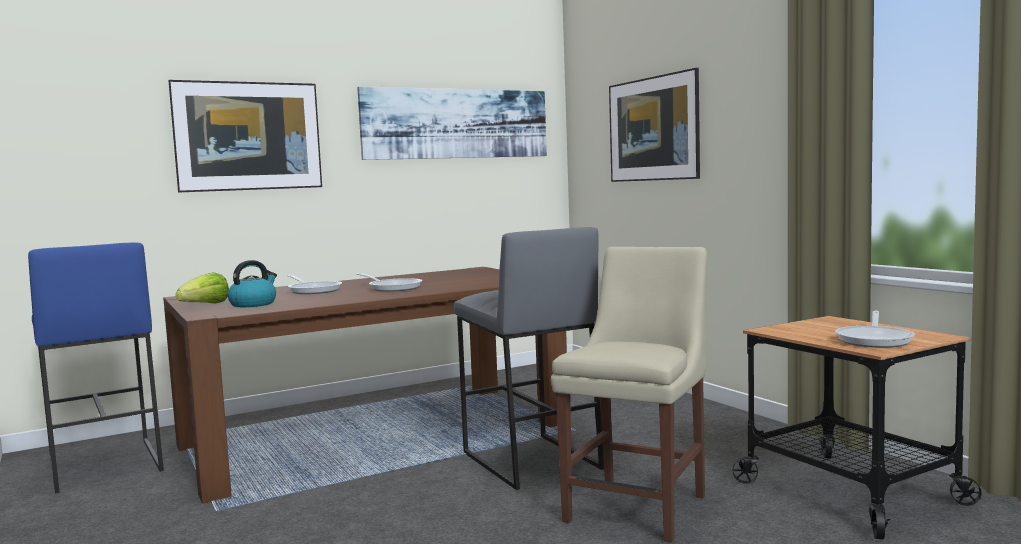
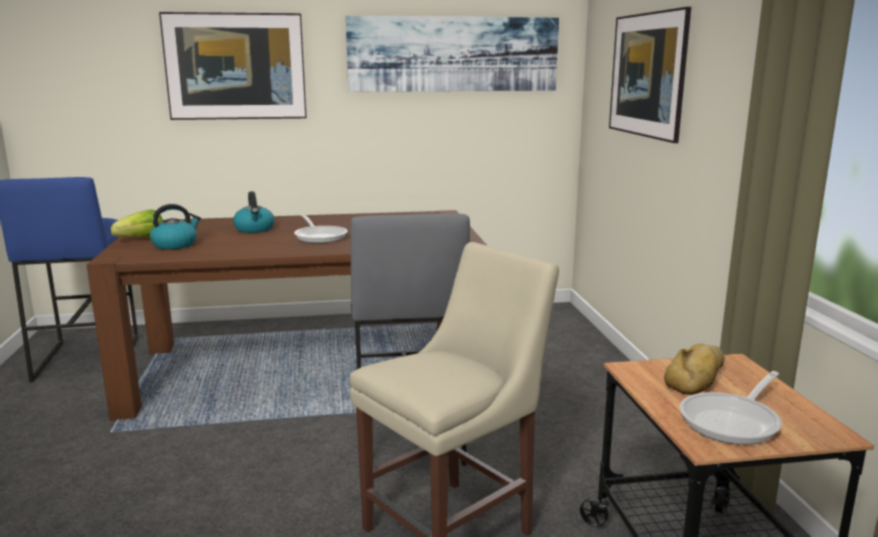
camera: 20 degrees right, 10 degrees up
frying pan [287,275,342,294] -> kettle [233,191,274,233]
none -> bread [664,343,725,395]

